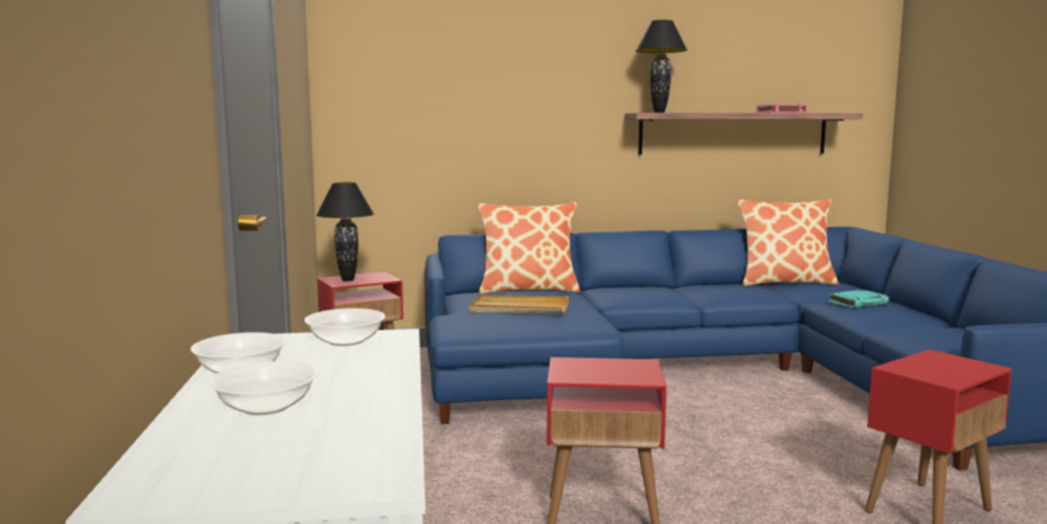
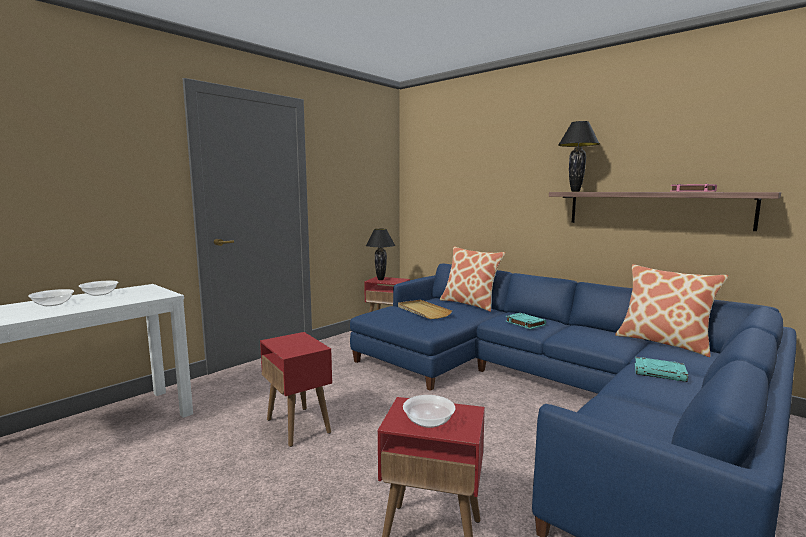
camera: 50 degrees right, 0 degrees up
bowl [304,308,385,346] -> bowl moved to [403,395,455,428]
none -> turquoise book [506,313,546,329]

